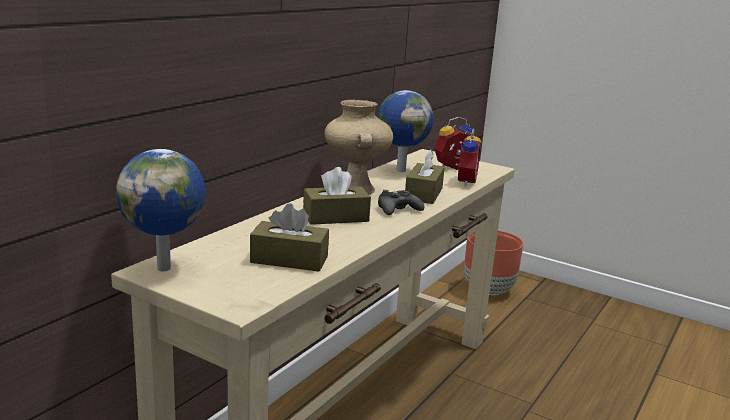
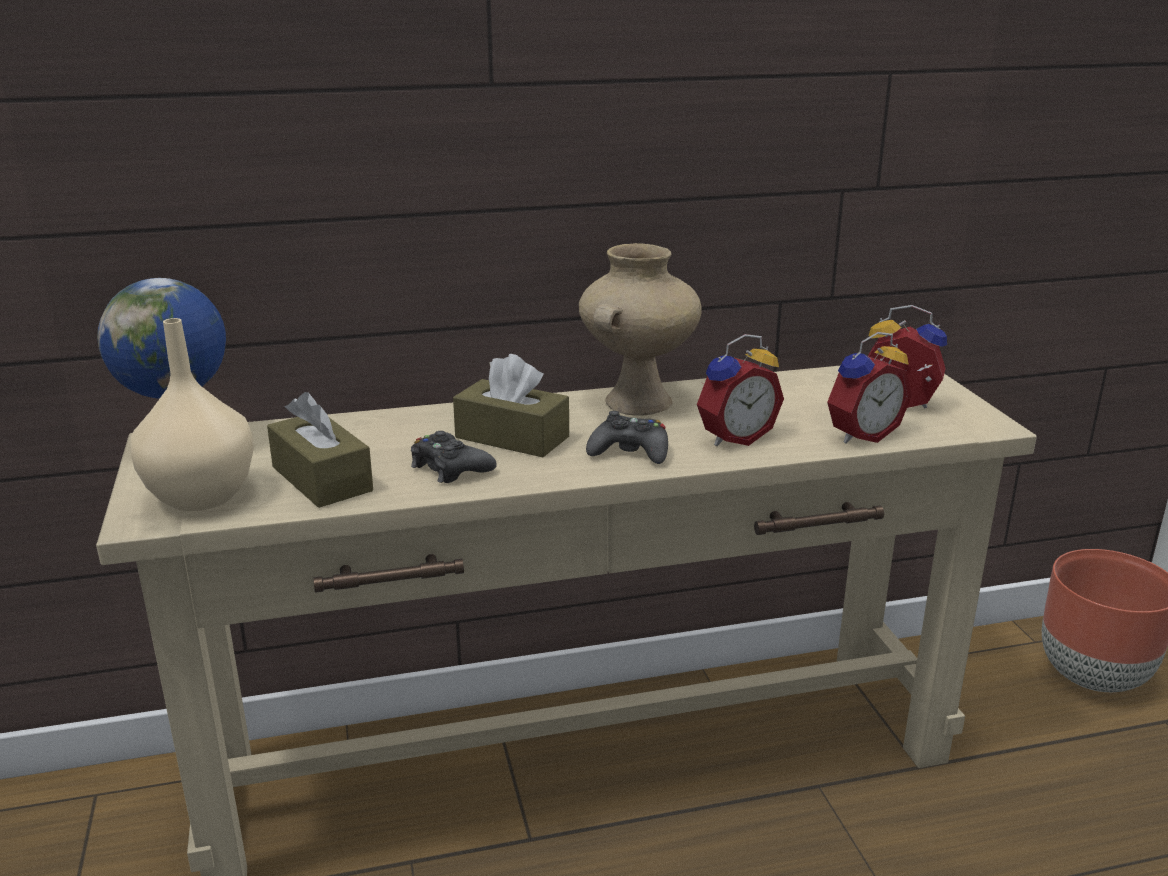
camera: 45 degrees right, 5 degrees up
globe [378,90,433,172] -> none
brown tissue box [405,149,445,204] -> alarm clock [697,334,784,446]
none -> beige vase [130,318,254,511]
none -> black game controller [411,431,497,483]

